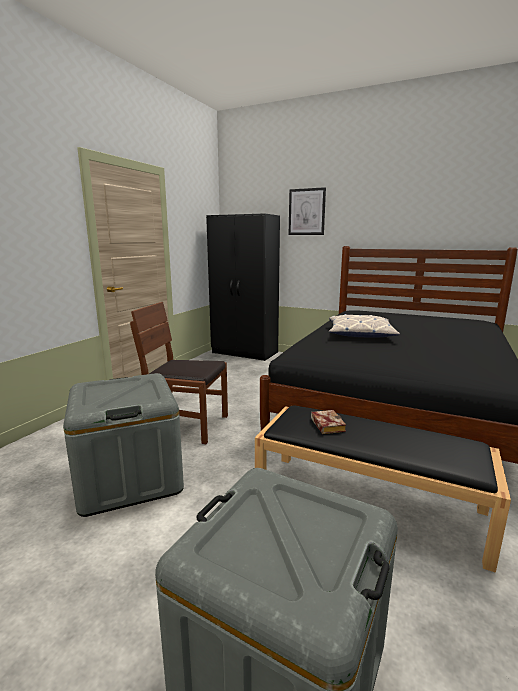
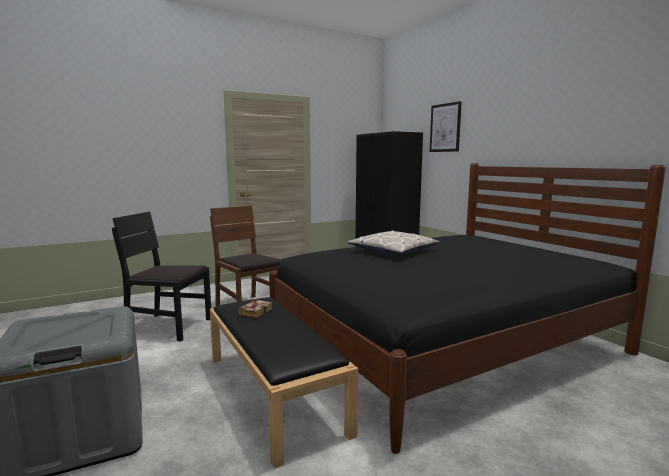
camera: 35 degrees right, 5 degrees down
grey storage box [63,373,184,517] -> black chair [112,211,211,341]

